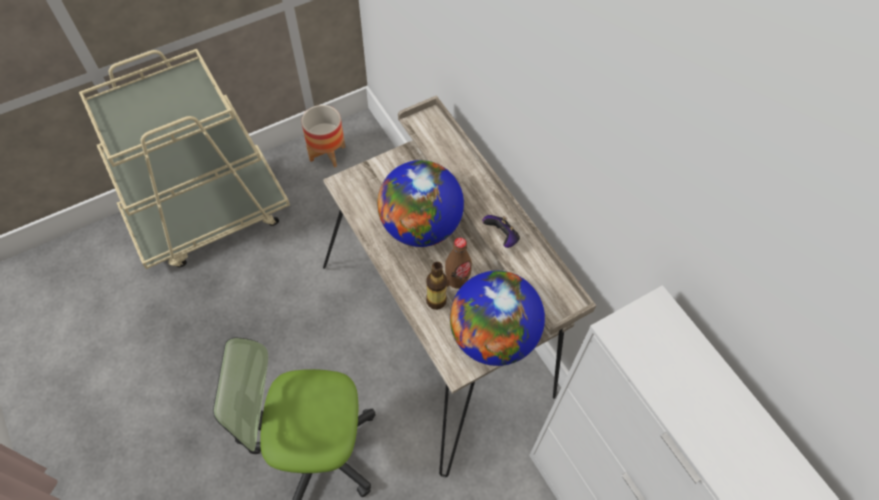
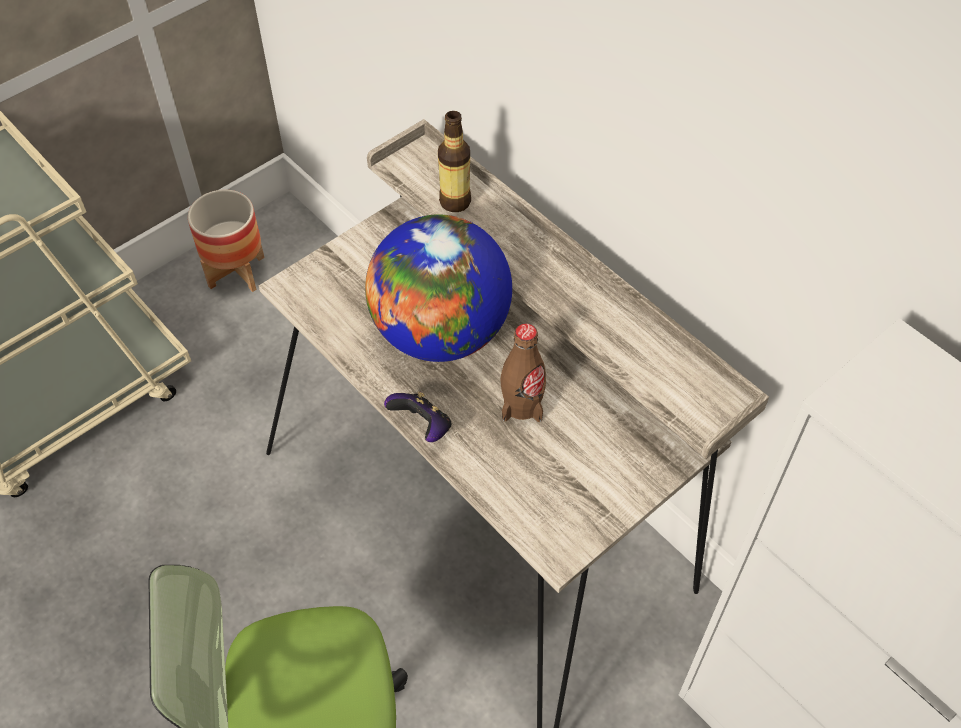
camera: 10 degrees left, 5 degrees down
bottle [426,262,447,310] -> bottle moved to [438,111,471,212]
globe [450,271,545,366] -> none
game controller [482,215,520,248] -> game controller moved to [384,392,451,442]

